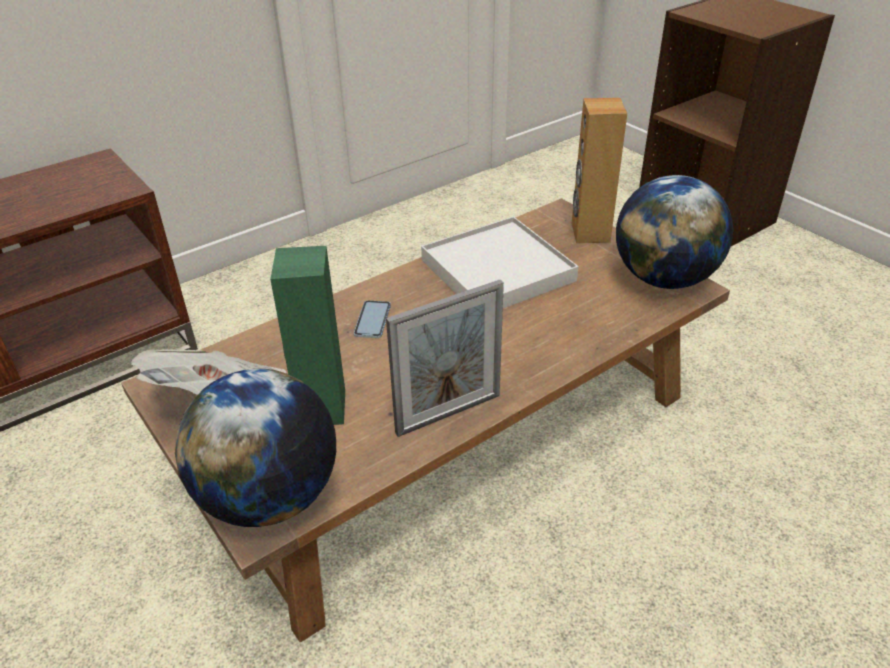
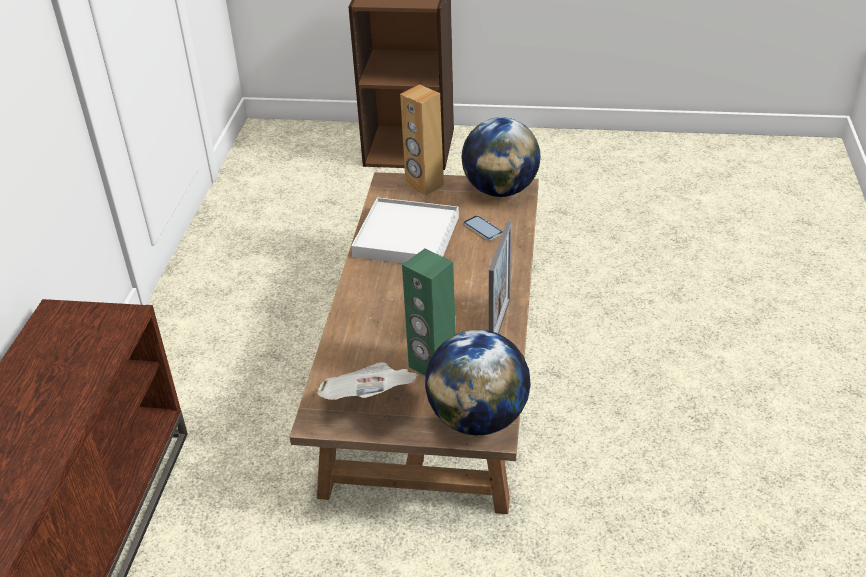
camera: 45 degrees left, 0 degrees up
phone [354,300,391,338] -> phone moved to [464,215,503,241]

